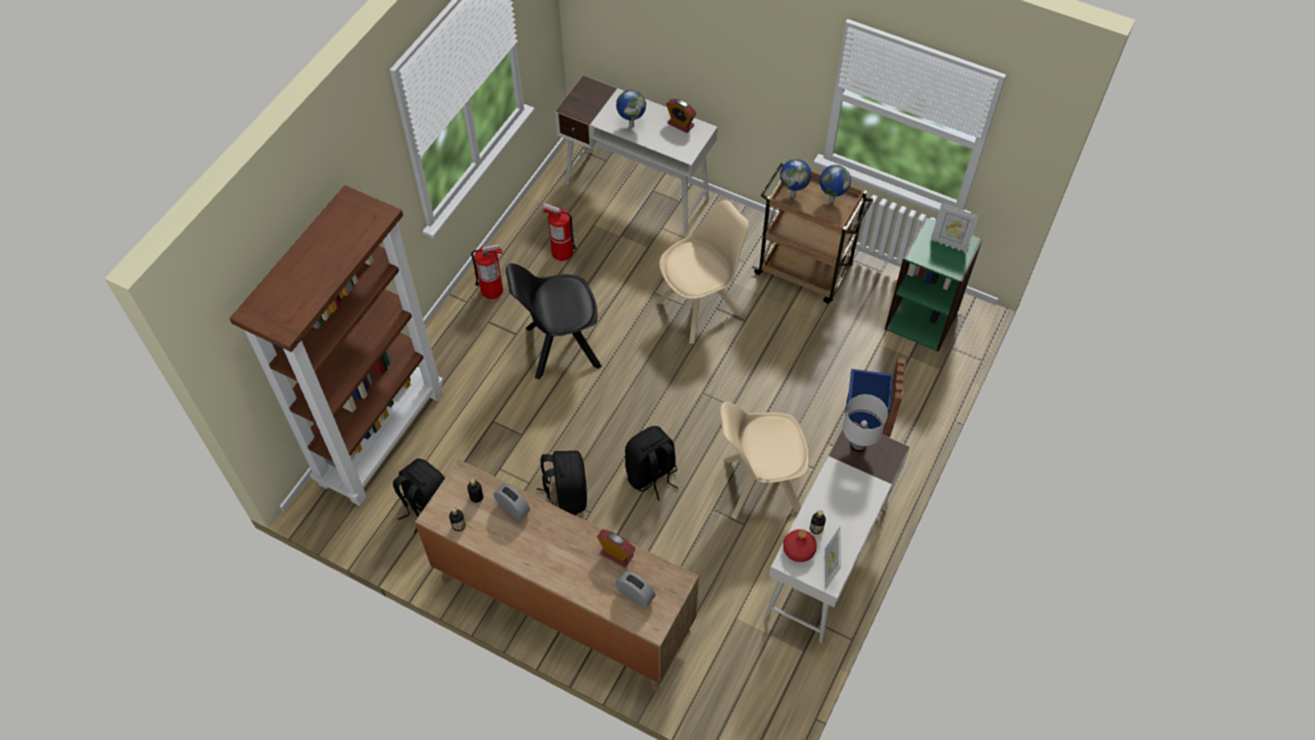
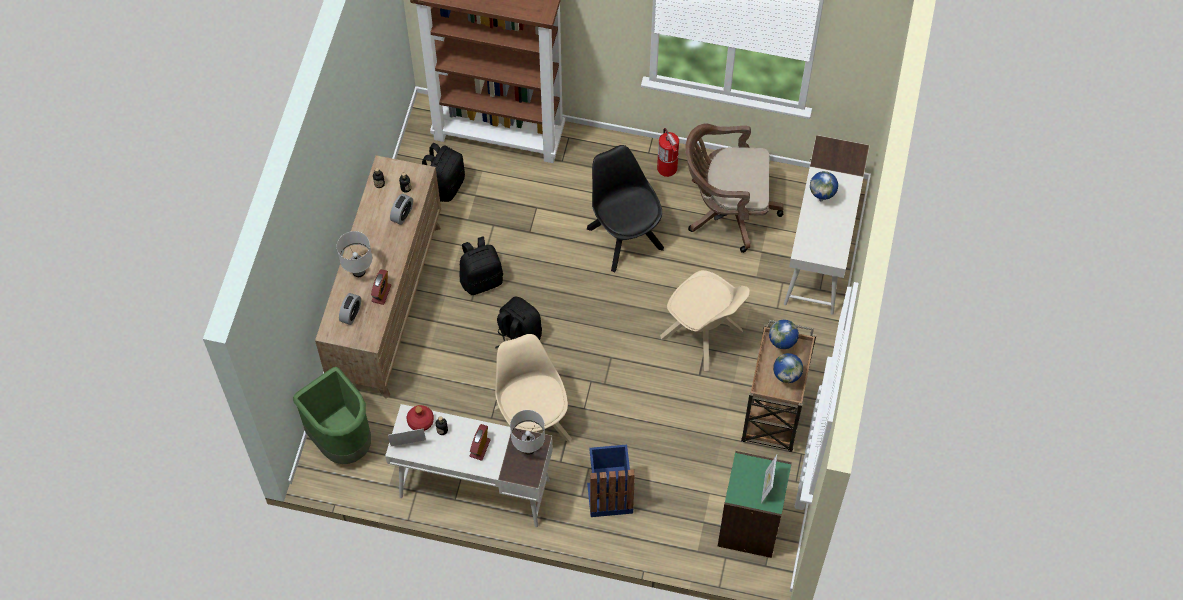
camera: 75 degrees right, 5 degrees up
fire extinguisher [542,203,576,261] -> brown office chair [685,123,783,253]
alarm clock [666,99,696,133] -> alarm clock moved to [470,424,491,461]
none -> green trash can [293,367,371,464]
none -> white table lamp [337,231,372,277]

